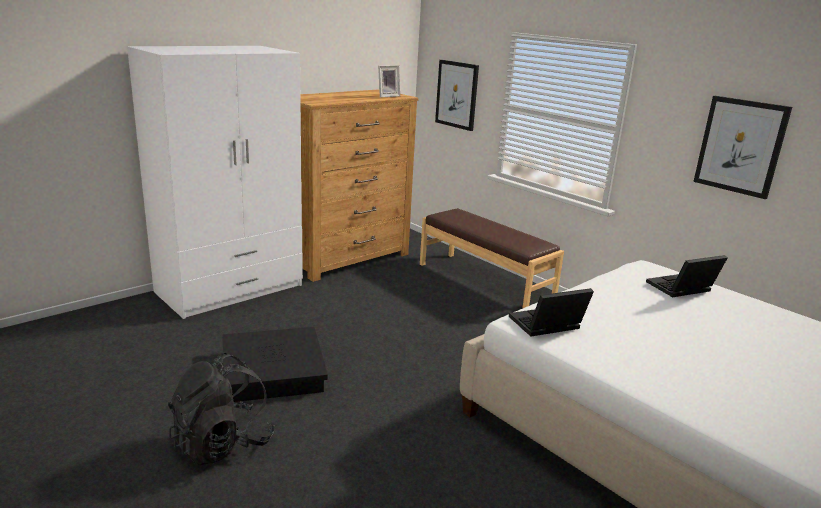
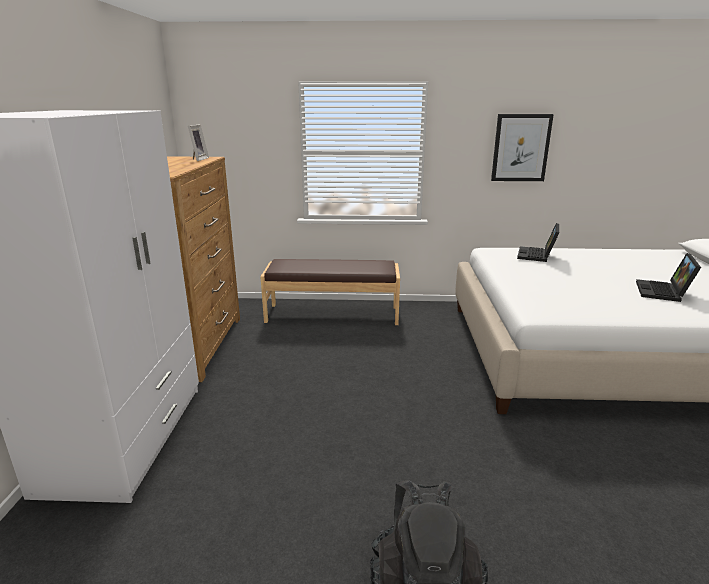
camera: 45 degrees left, 0 degrees up
black storage box [223,327,328,402] -> none
picture [435,60,479,131] -> none
laptop [509,288,594,337] -> laptop moved to [636,253,701,302]

